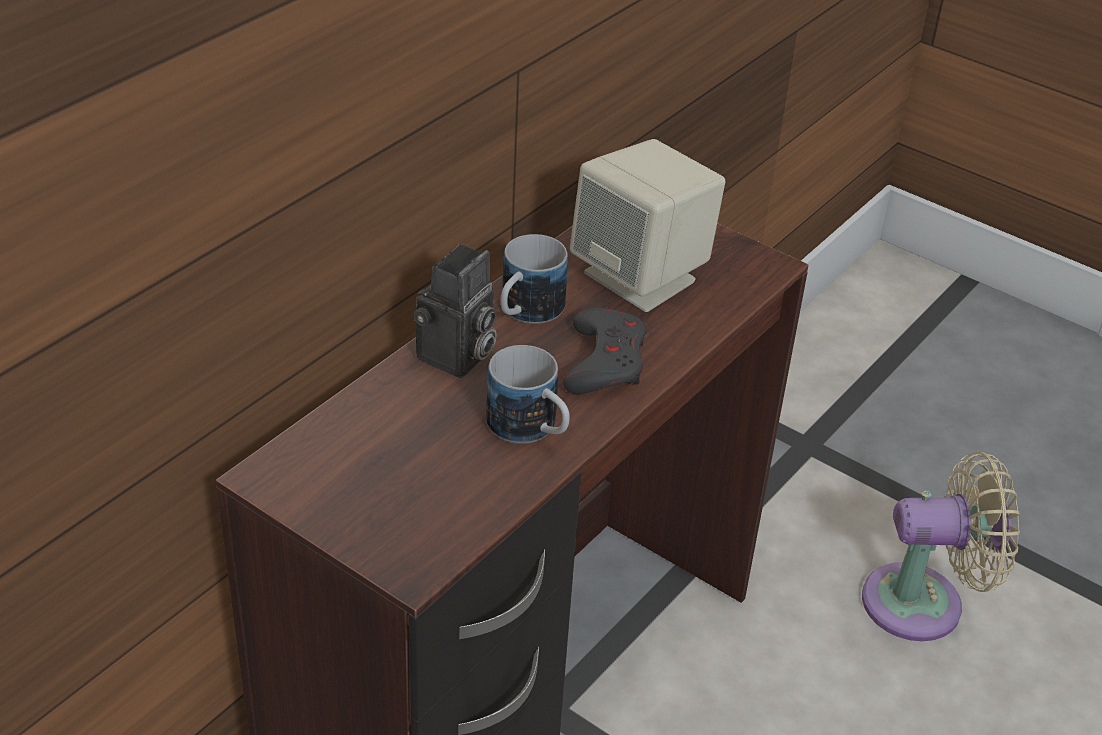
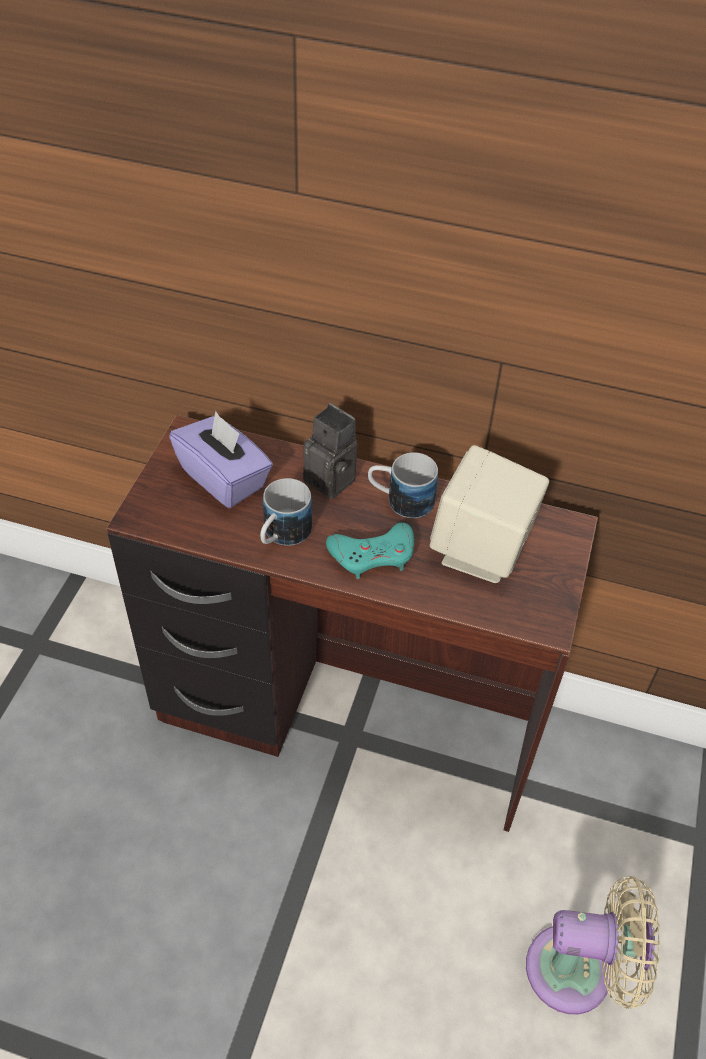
camera: 70 degrees right, 10 degrees up
camera [414,244,497,378] -> camera turned 150 degrees counterclockwise [303,403,357,499]
grey game controller [563,307,647,394] -> turquoise game controller [326,522,414,579]
beige fan [862,452,1020,641] -> beige fan turned 60 degrees counterclockwise [526,876,660,1014]
none -> purple tissue box [169,411,273,508]

